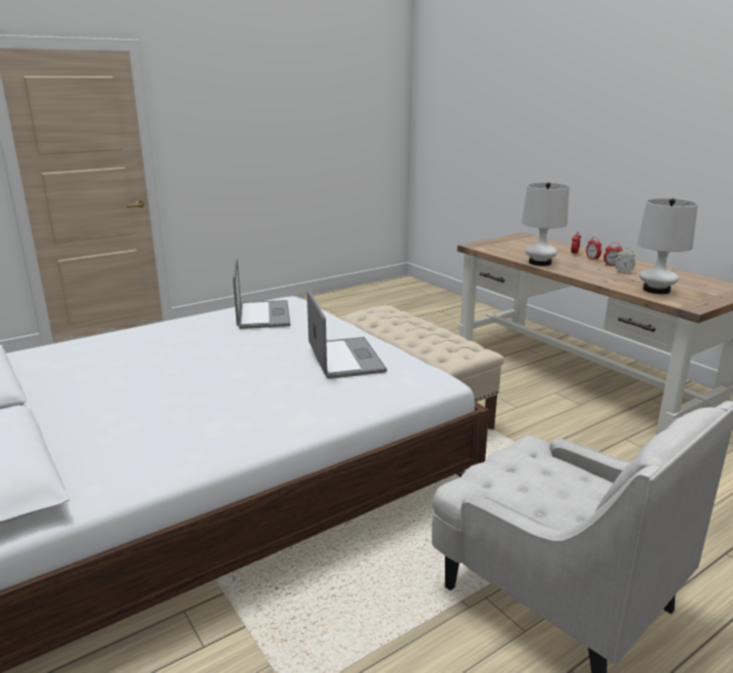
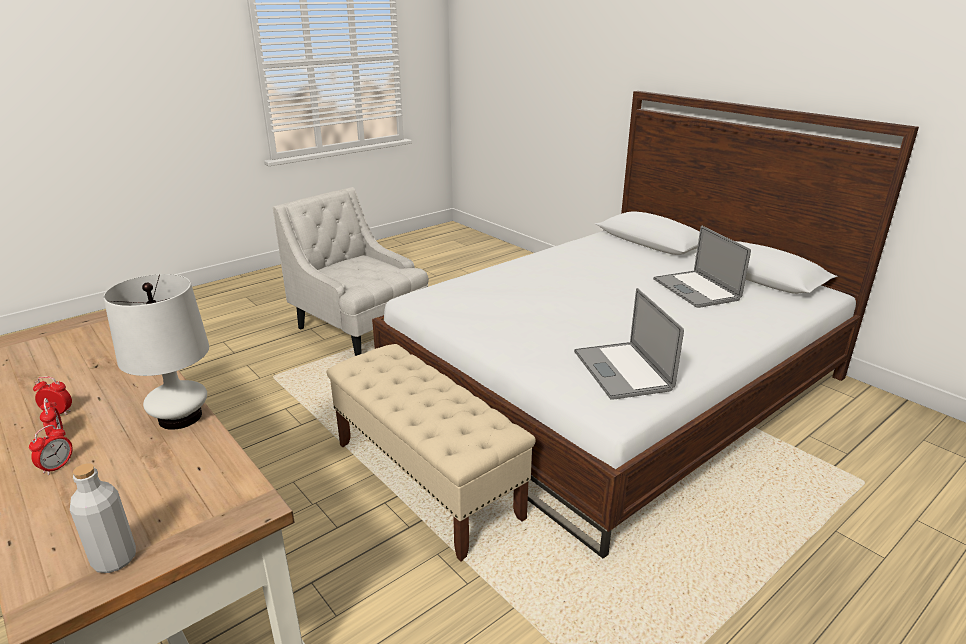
camera: 175 degrees right, 5 degrees up
laptop [307,290,387,379] -> laptop moved to [653,226,751,308]
alarm clock [615,248,636,273] -> none
white table lamp [637,198,698,294] -> none
none -> grey bottle [70,463,136,573]

